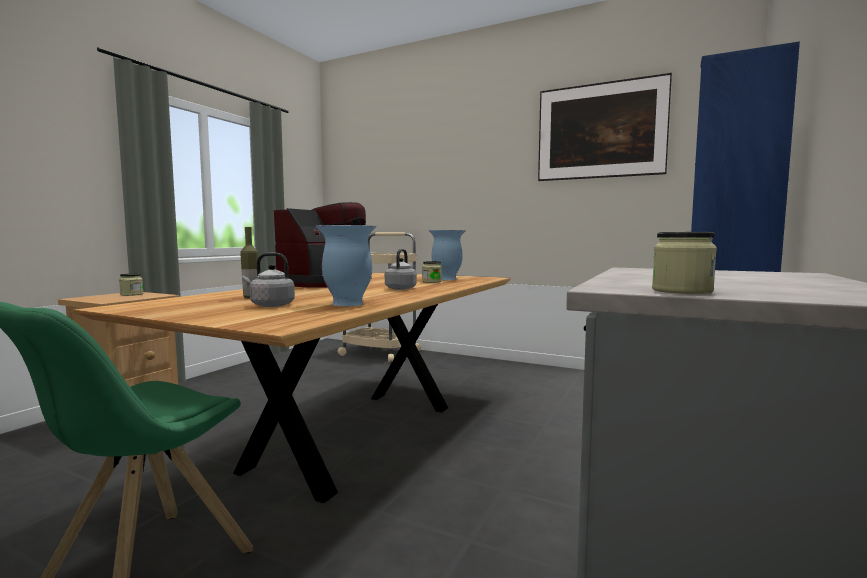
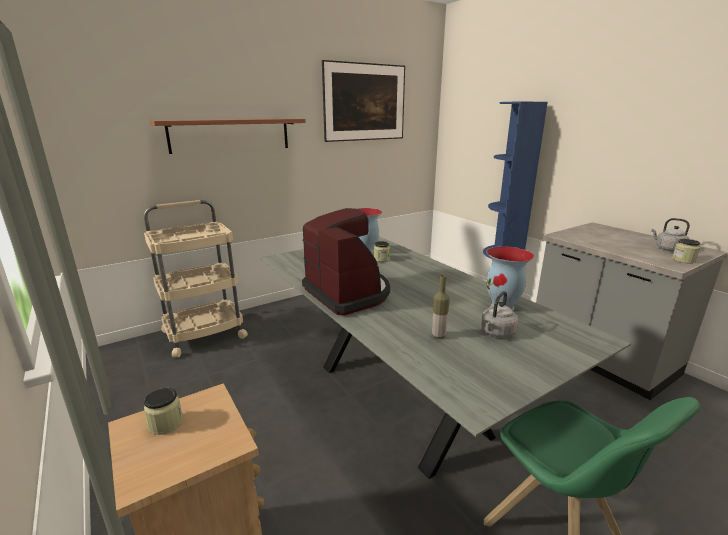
camera: 60 degrees left, 15 degrees up
brown dining table [73,273,511,503] -> grey dining table [260,237,631,479]
grey kettle [385,249,417,290] -> grey kettle moved to [651,218,690,252]
none -> shelf [150,118,306,154]

